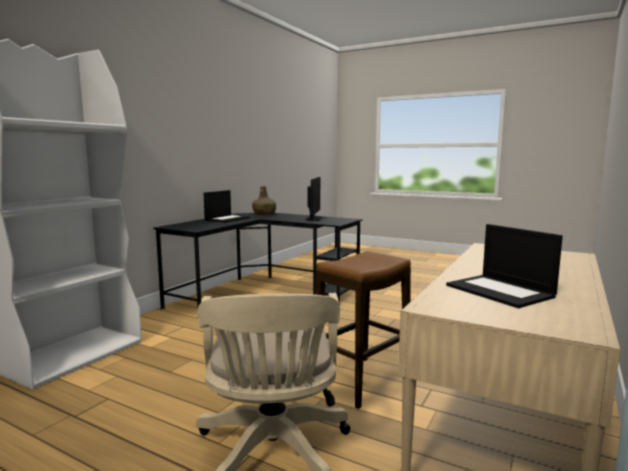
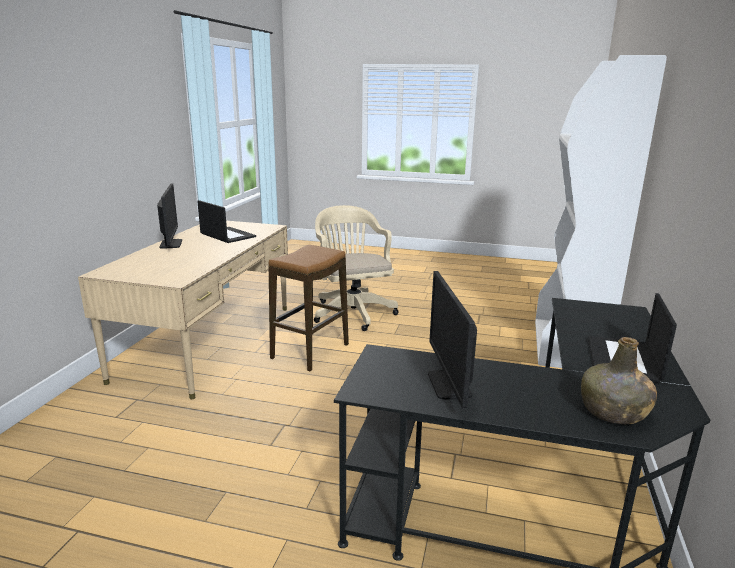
camera: 165 degrees right, 10 degrees up
none -> monitor [157,183,182,249]

